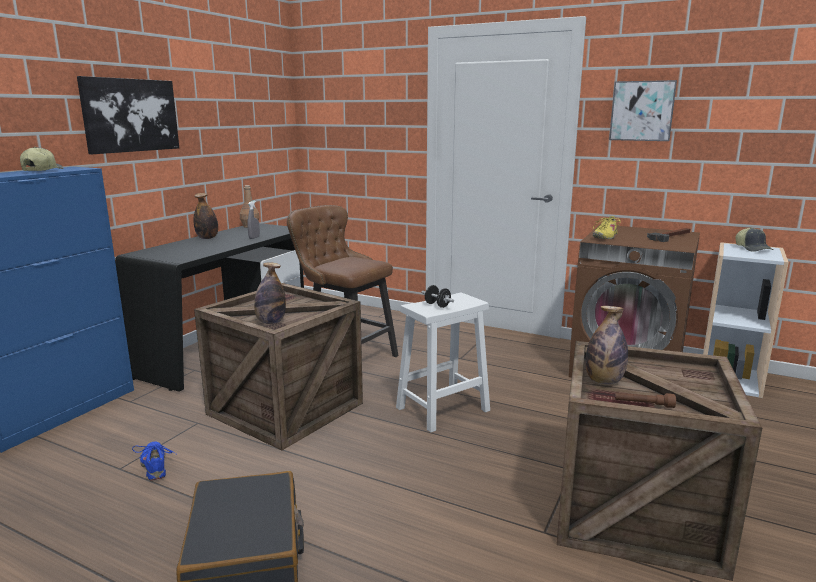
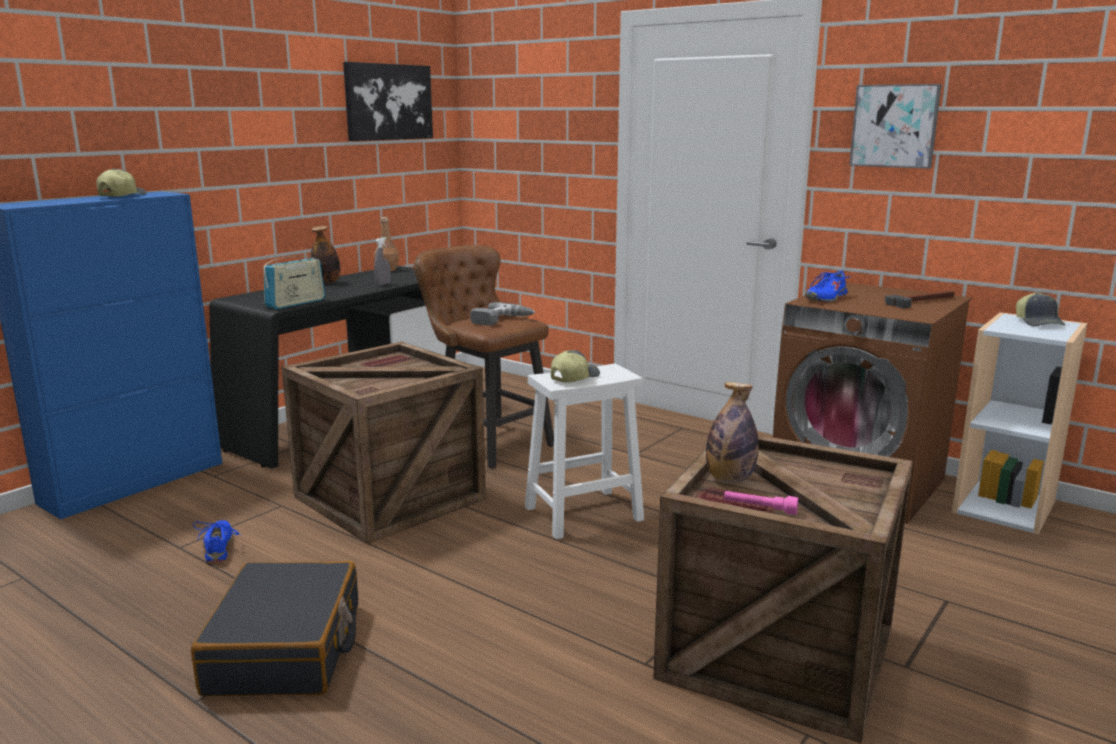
camera: 10 degrees right, 0 degrees up
picture [77,76,179,154] -> picture moved to [343,62,433,141]
bottle [254,262,286,324] -> none
black dumbbell [421,285,454,308] -> cap [551,350,600,383]
yellow shoe [593,216,621,239] -> blue shoe [805,270,850,302]
brown flashlight [615,393,676,408] -> pink flashlight [724,491,798,515]
none -> radio [264,254,325,309]
none -> power drill [470,302,535,326]

